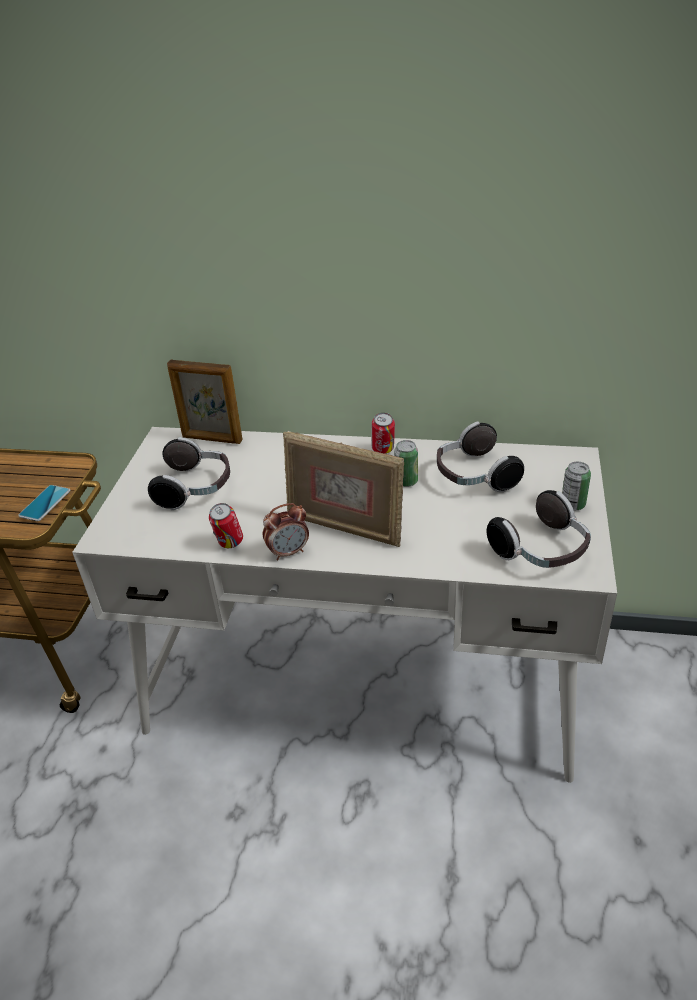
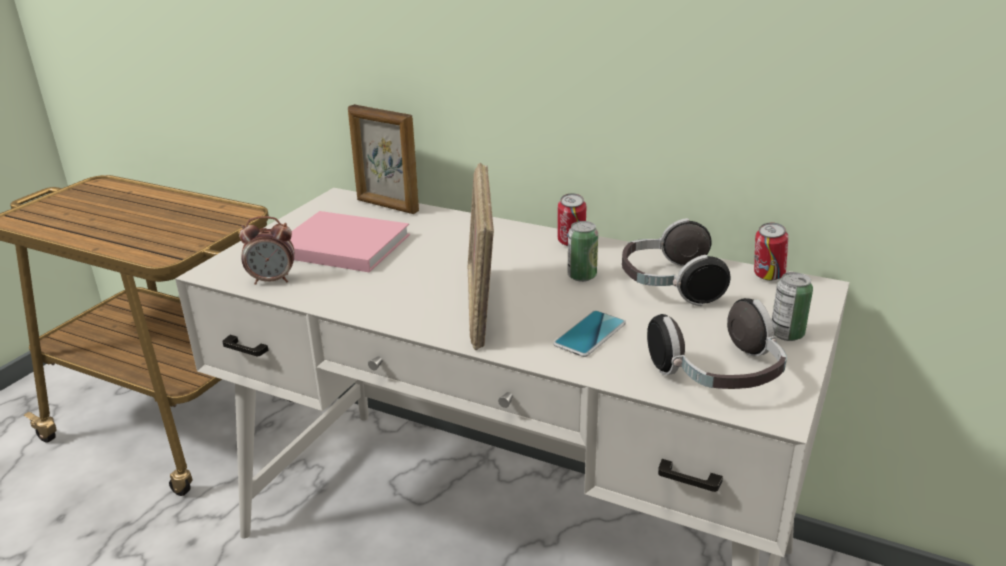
camera: 15 degrees right, 10 degrees down
phone [18,485,70,521] -> phone moved to [553,310,626,357]
headphones [148,437,230,510] -> pink book [290,211,410,273]
can [209,503,243,548] -> can moved to [754,223,788,281]
alarm clock [263,503,309,560] -> alarm clock moved to [239,216,294,285]
picture frame [283,431,404,547] -> picture frame turned 45 degrees clockwise [468,163,494,350]

